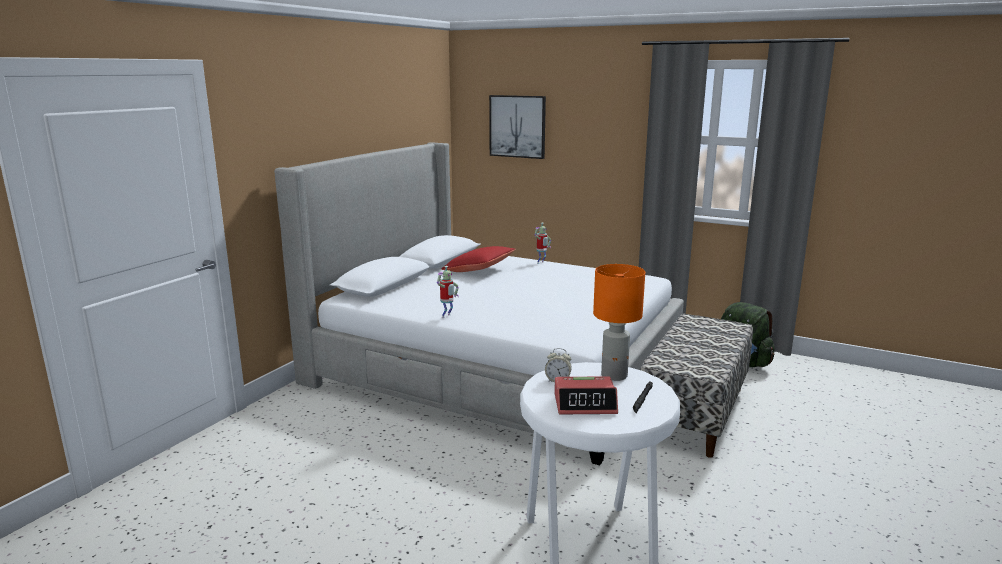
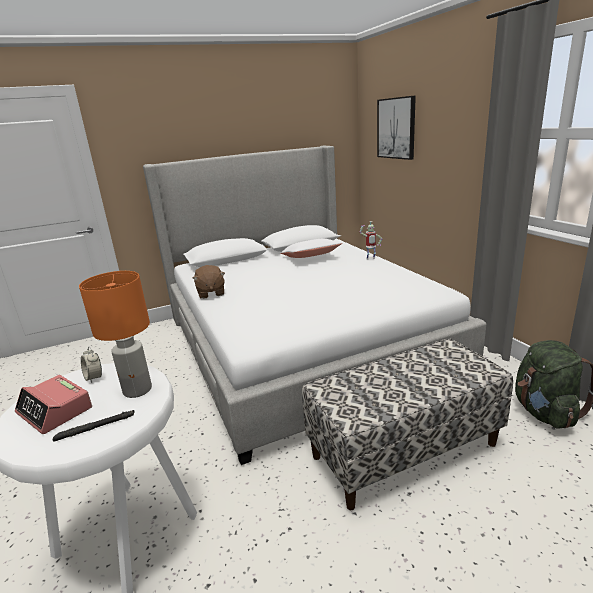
camera: 40 degrees right, 5 degrees up
toy robot [437,266,459,318] -> brown plush toy [192,265,225,299]
red pillow [442,246,516,272] -> white pillow [281,239,342,258]

